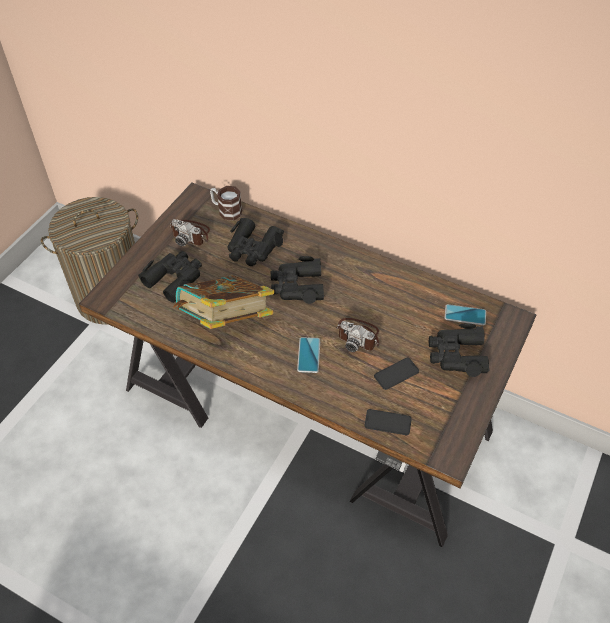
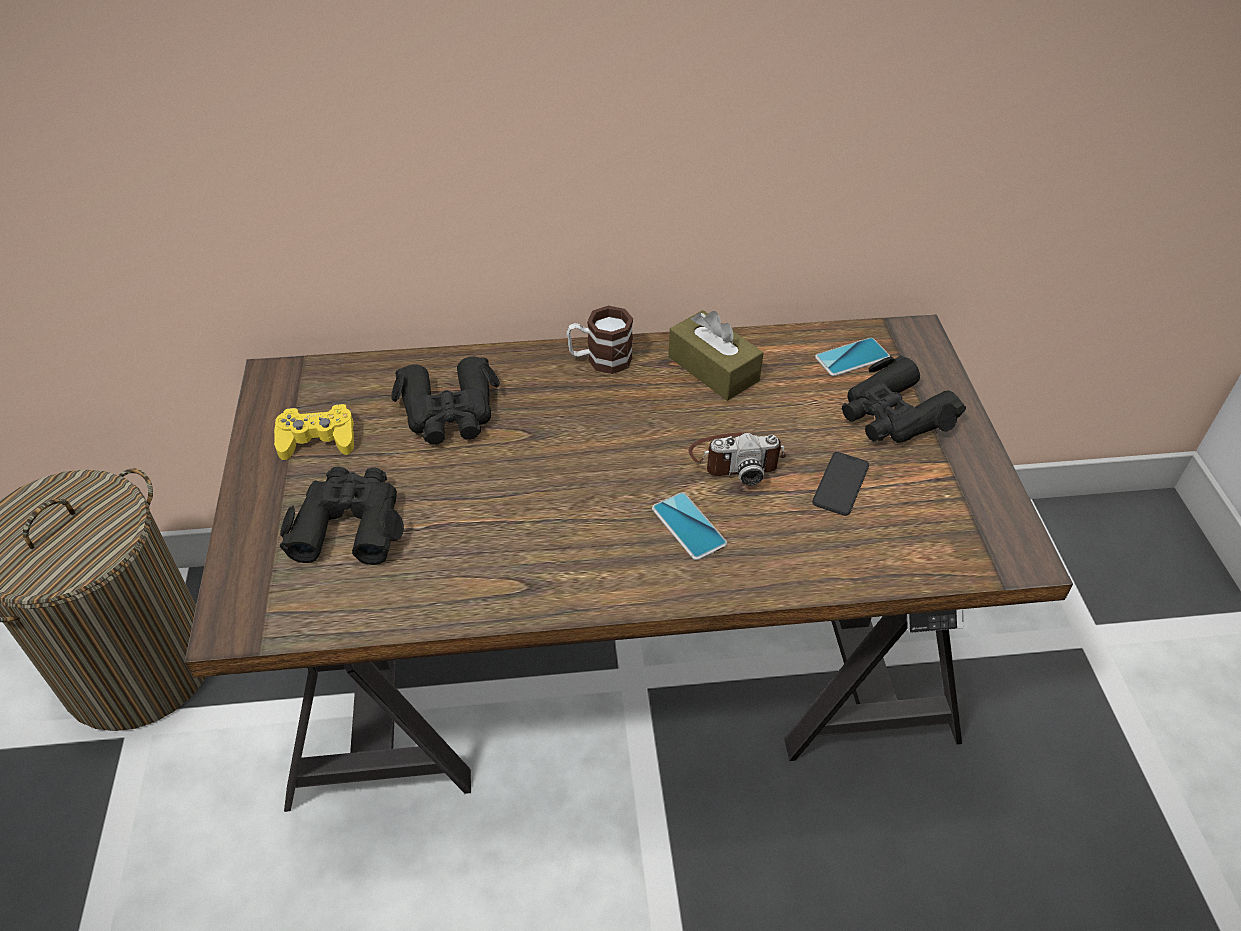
camera: 35 degrees left, 5 degrees down
camera [170,219,210,246] -> yellow game controller [274,404,354,460]
book [173,275,274,329] -> none
mug [210,186,242,221] -> mug moved to [567,306,633,374]
black binoculars [271,256,324,304] -> none
phone [364,409,412,435] -> none
none -> brown tissue box [668,310,764,401]

